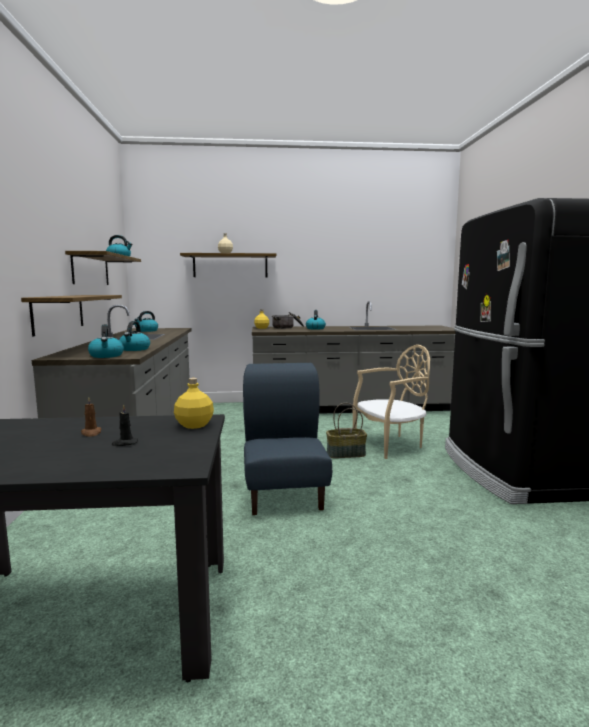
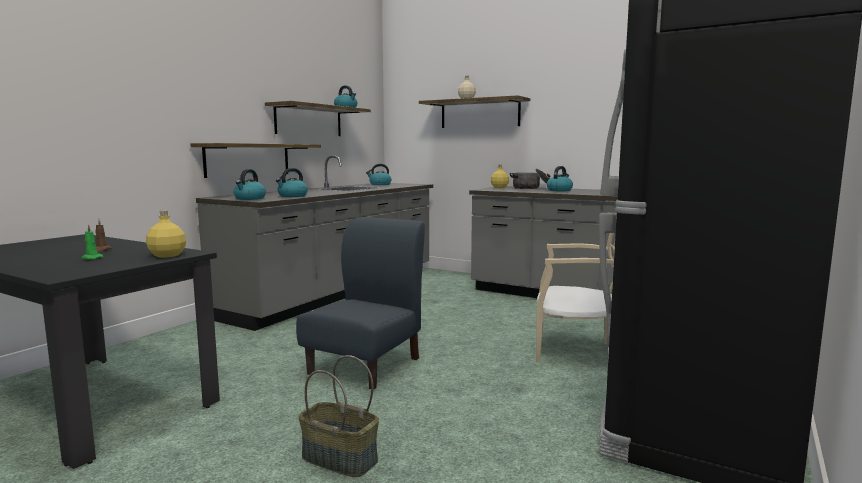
camera: 35 degrees right, 0 degrees up
black candle [111,404,138,446] -> green candle [81,224,103,259]
basket [326,403,367,458] -> basket moved to [298,355,379,477]

